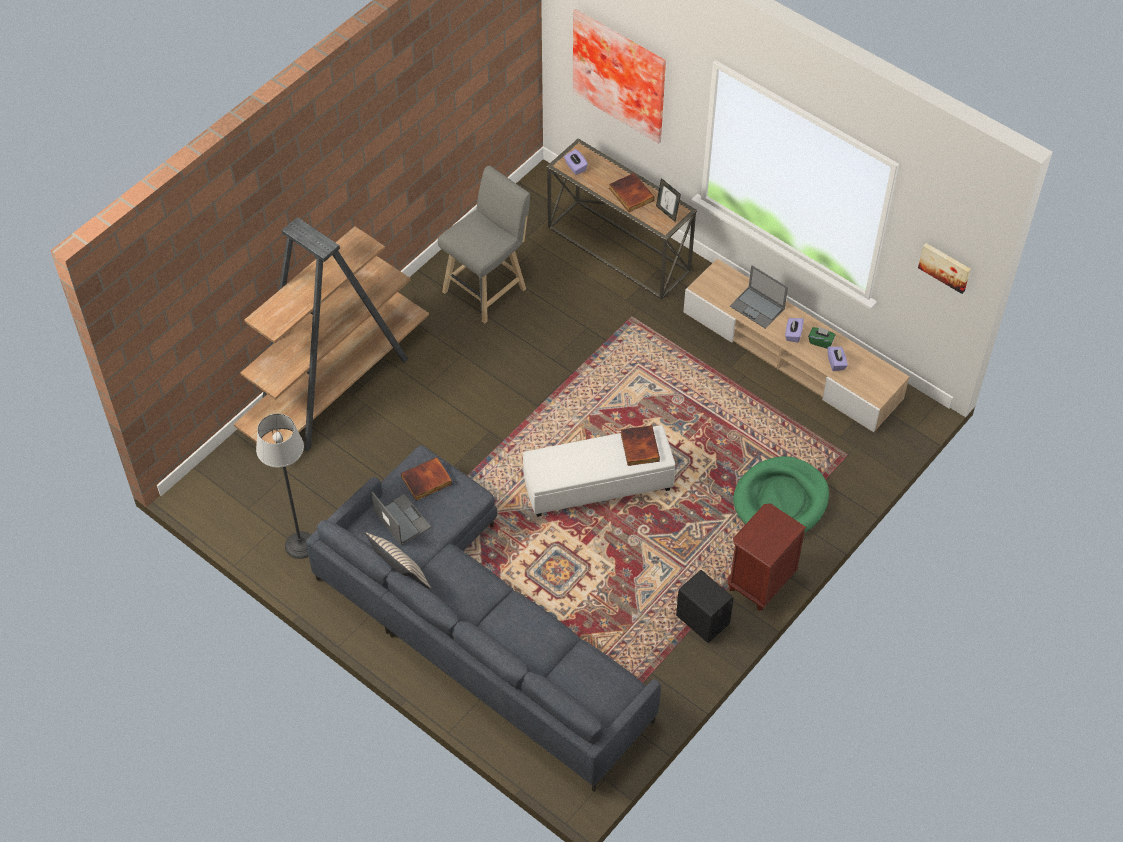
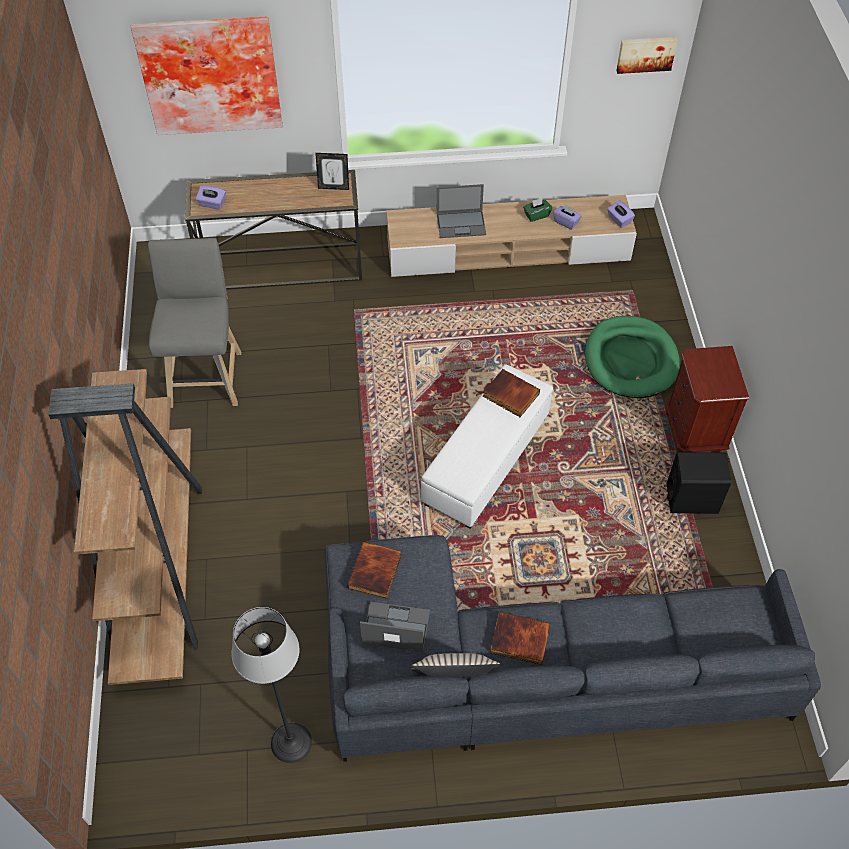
camera: 45 degrees left, 0 degrees up
book [609,173,654,212] -> book moved to [490,612,551,665]
purple tissue box [785,318,804,343] -> purple tissue box moved to [607,200,635,228]

